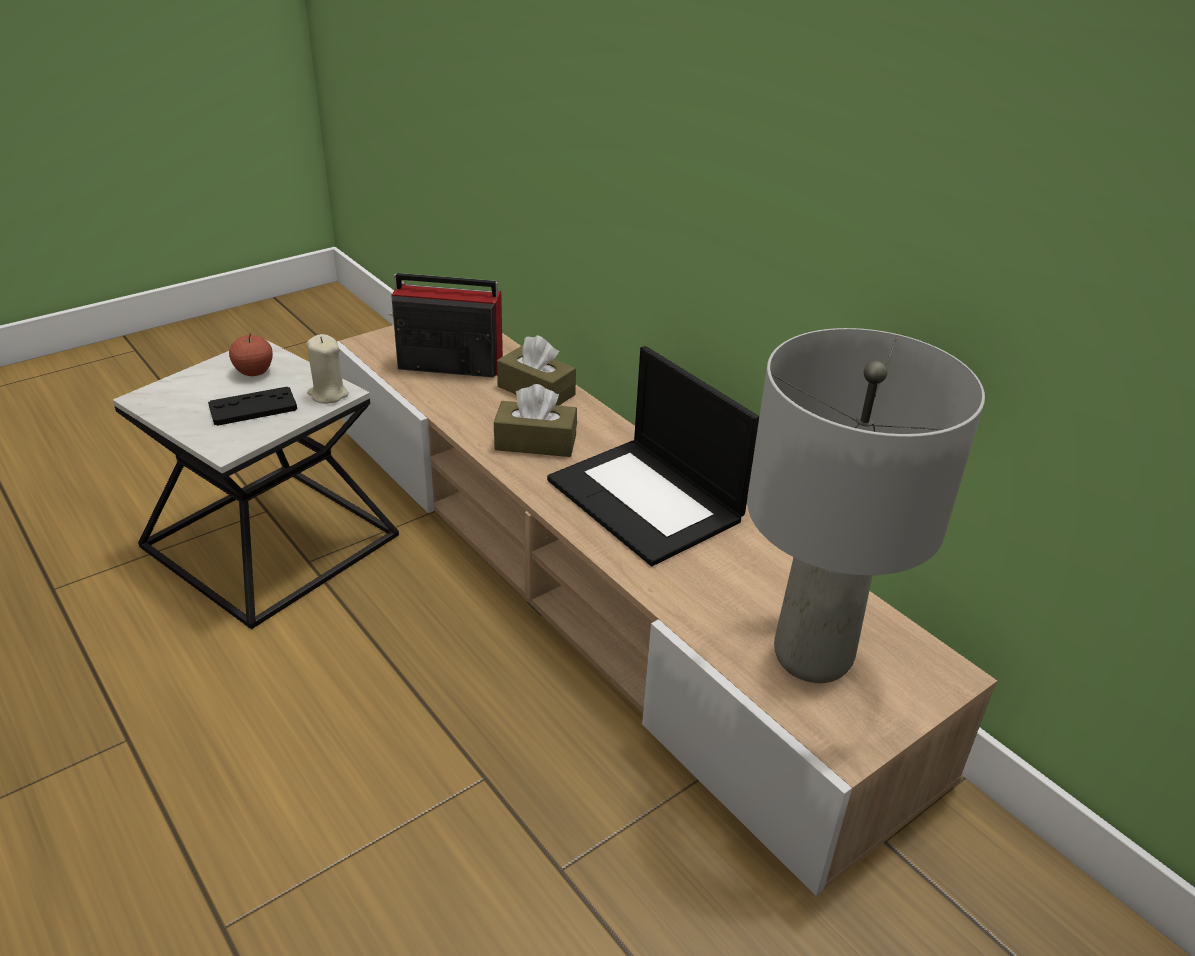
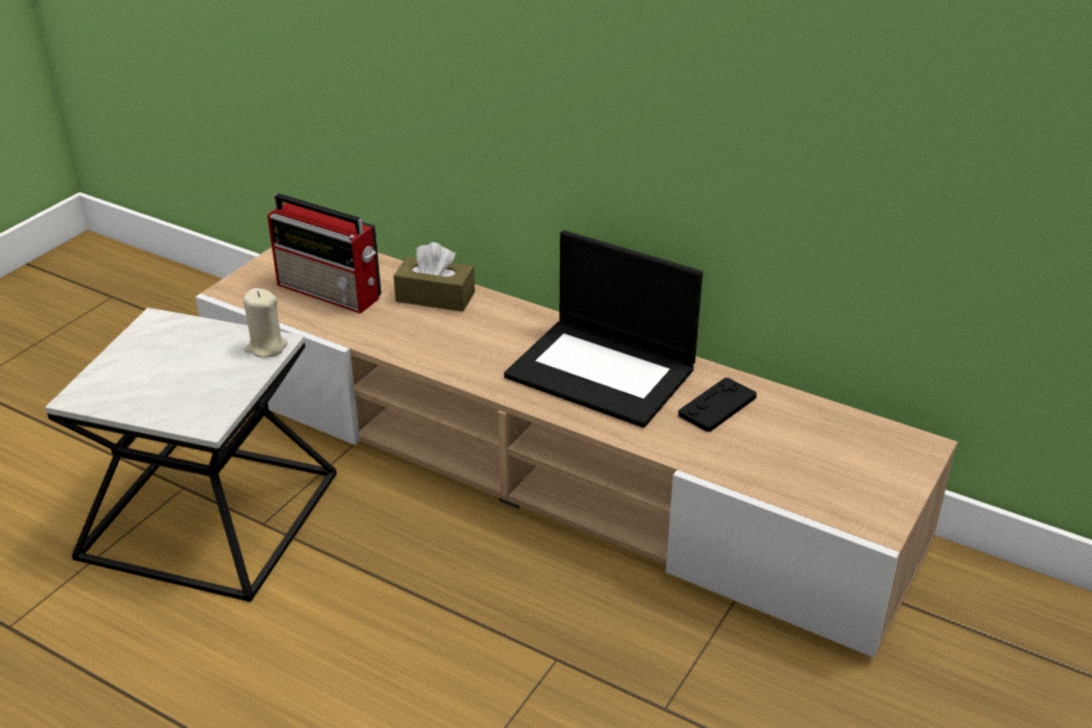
camera: 20 degrees left, 0 degrees up
black game controller [208,387,297,426] -> black game controller moved to [678,378,757,432]
apple [229,333,273,376] -> none
radio [389,273,503,378] -> radio turned 135 degrees counterclockwise [267,193,381,314]
brown tissue box [494,384,577,457] -> none
grey table lamp [747,328,985,683] -> none

